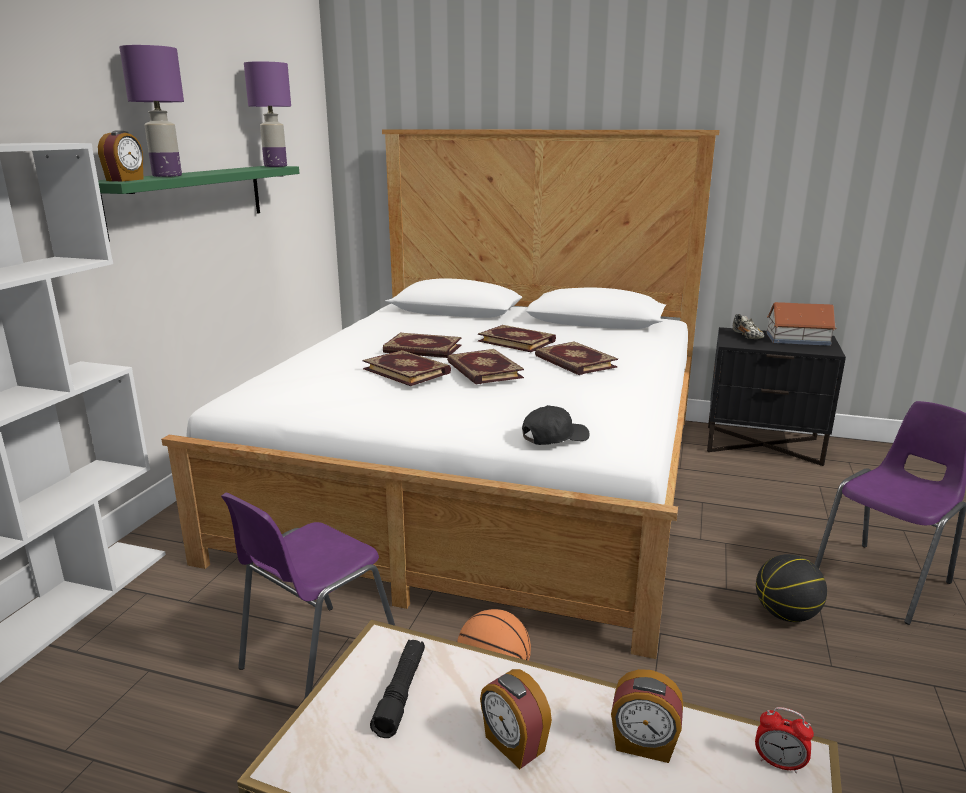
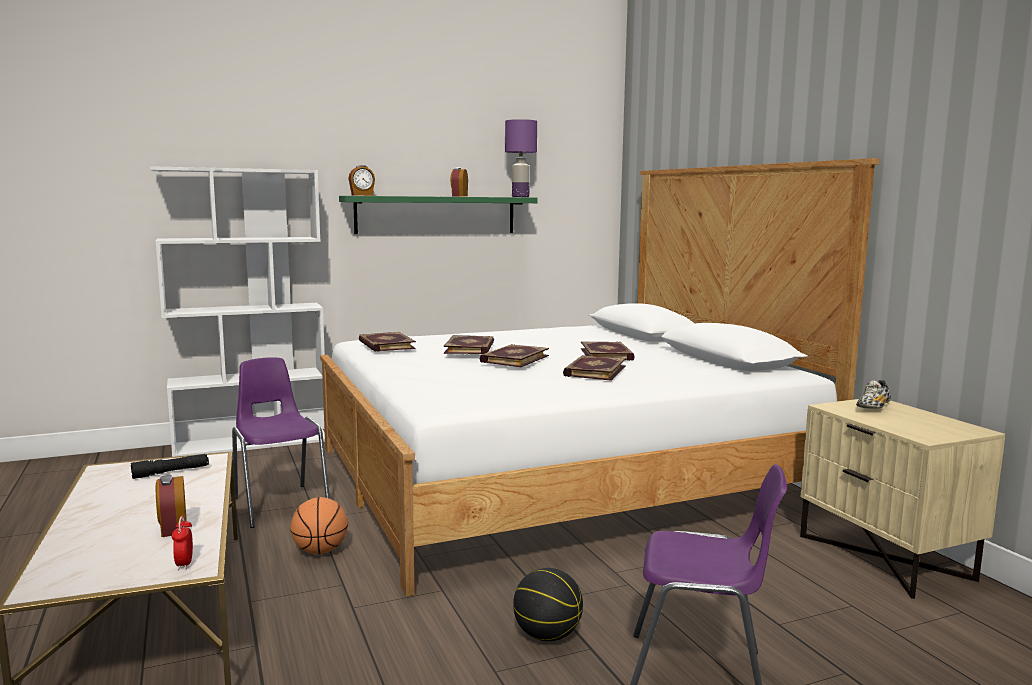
camera: 50 degrees right, 10 degrees down
purple table lamp [119,45,184,177] -> none
purple chair [221,493,395,700] -> purple chair turned 60 degrees clockwise [232,357,330,528]
book [383,333,462,358] -> book moved to [359,332,416,352]
alarm clock [480,669,552,769] -> alarm clock moved to [451,168,468,197]
black cap [522,405,590,445] -> none
black nightstand [707,327,846,466] -> beige nightstand [800,399,1005,599]
toy house [766,302,837,346] -> none

